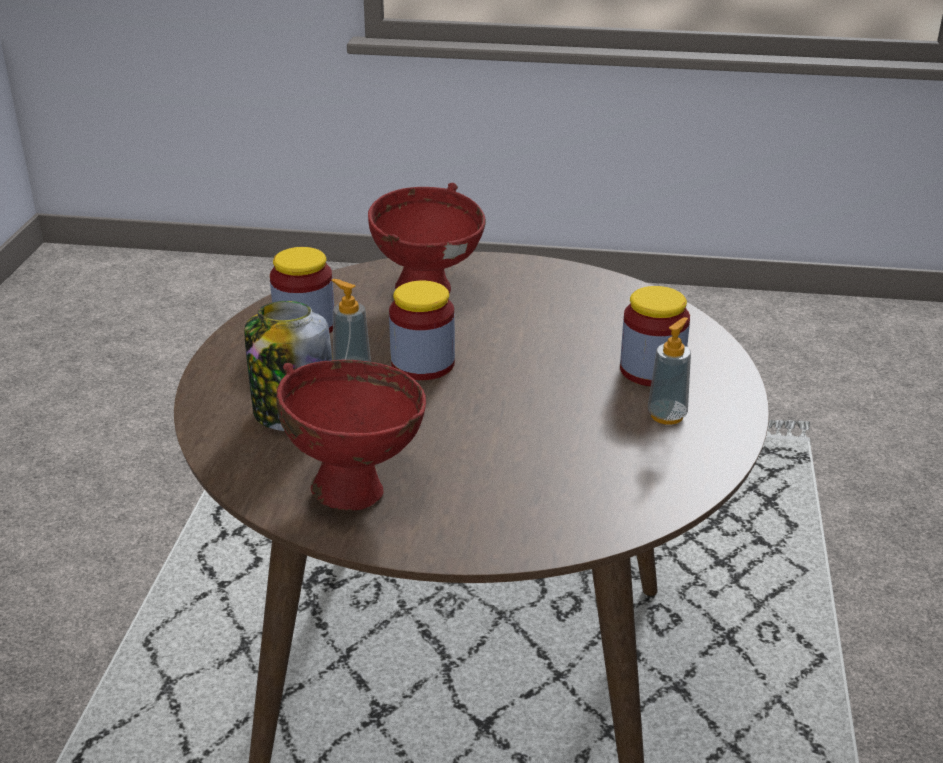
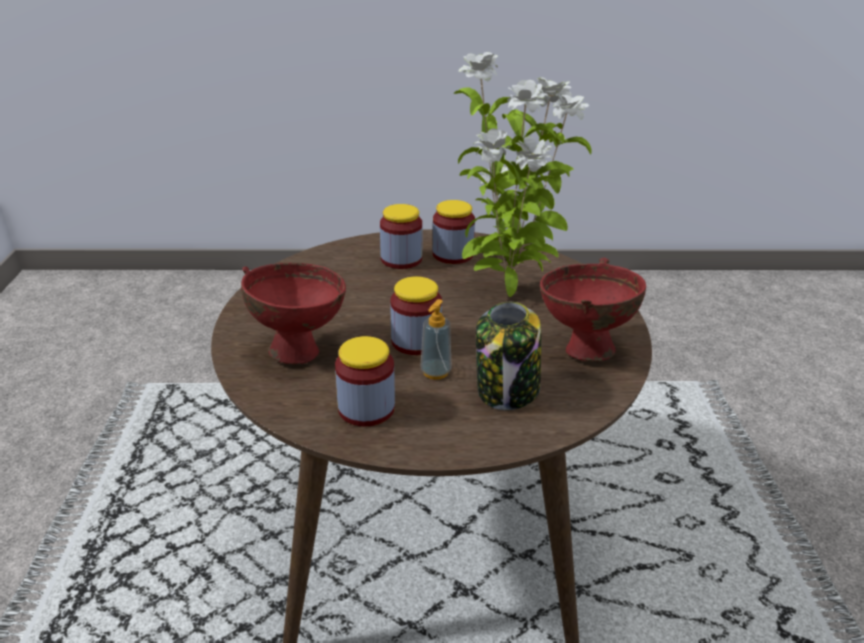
camera: 100 degrees left, 0 degrees up
soap dispenser [648,317,691,425] -> jar [433,200,475,264]
none -> potted plant [454,52,592,297]

